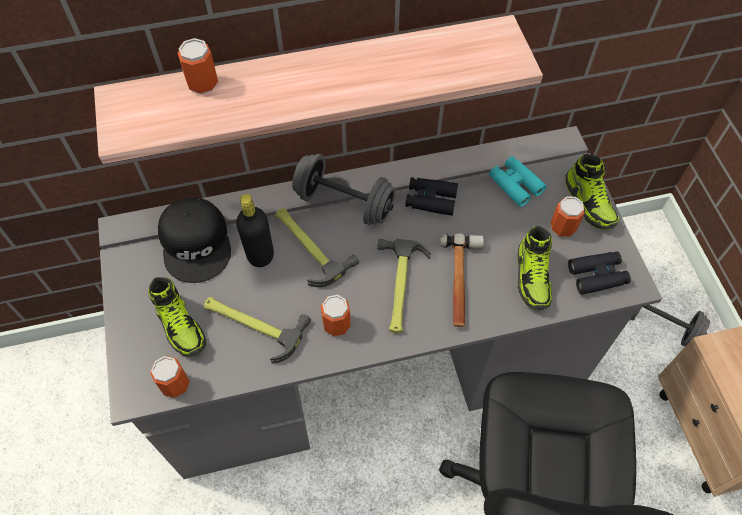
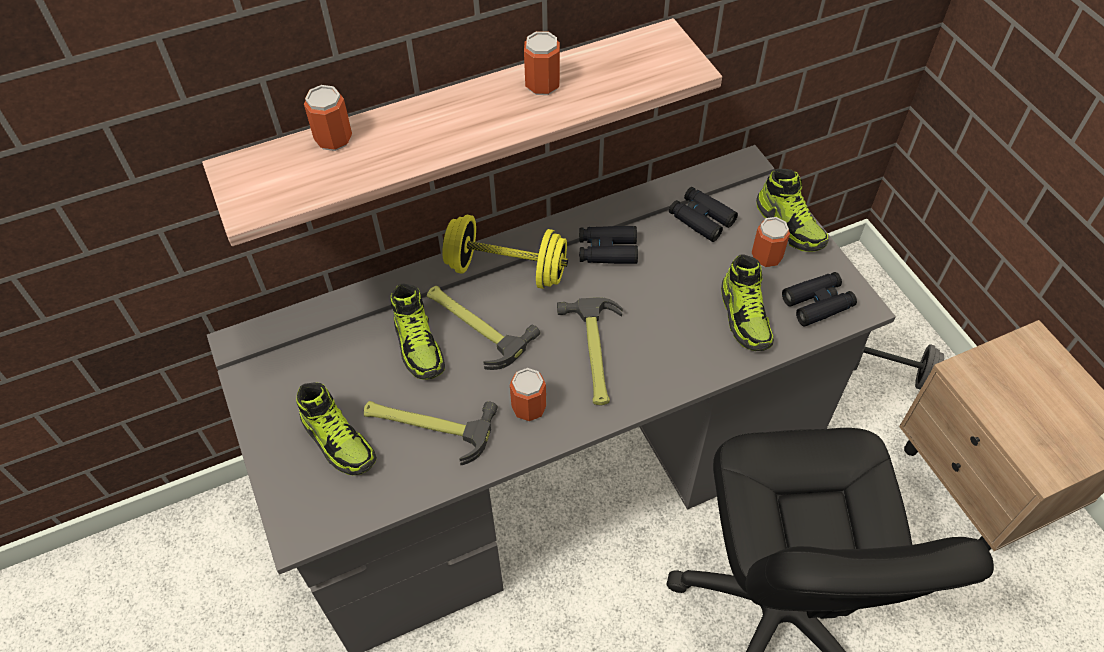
camera: 10 degrees left, 5 degrees down
can [150,356,190,398] -> can moved to [524,31,560,95]
black cap [158,197,231,283] -> none
black bottle [236,194,274,267] -> shoe [390,283,445,380]
grey dumbbell [292,154,396,225] -> yellow dumbbell [442,215,568,289]
hammer [440,233,484,327] -> none
turquoise binoculars [489,156,546,207] -> black binoculars [669,187,738,242]

